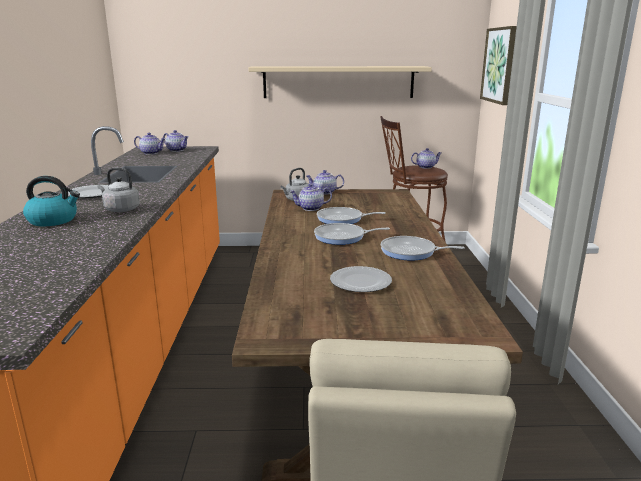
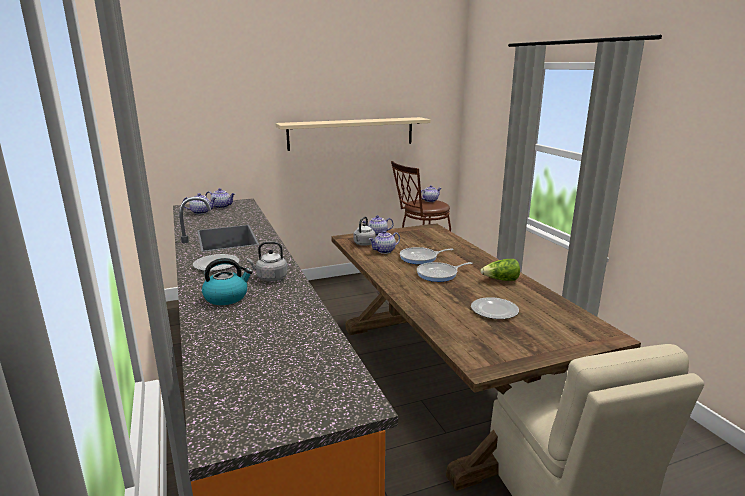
camera: 20 degrees left, 0 degrees up
frying pan [381,236,465,261] -> lettuce [480,259,520,281]
picture [480,26,517,105] -> none

